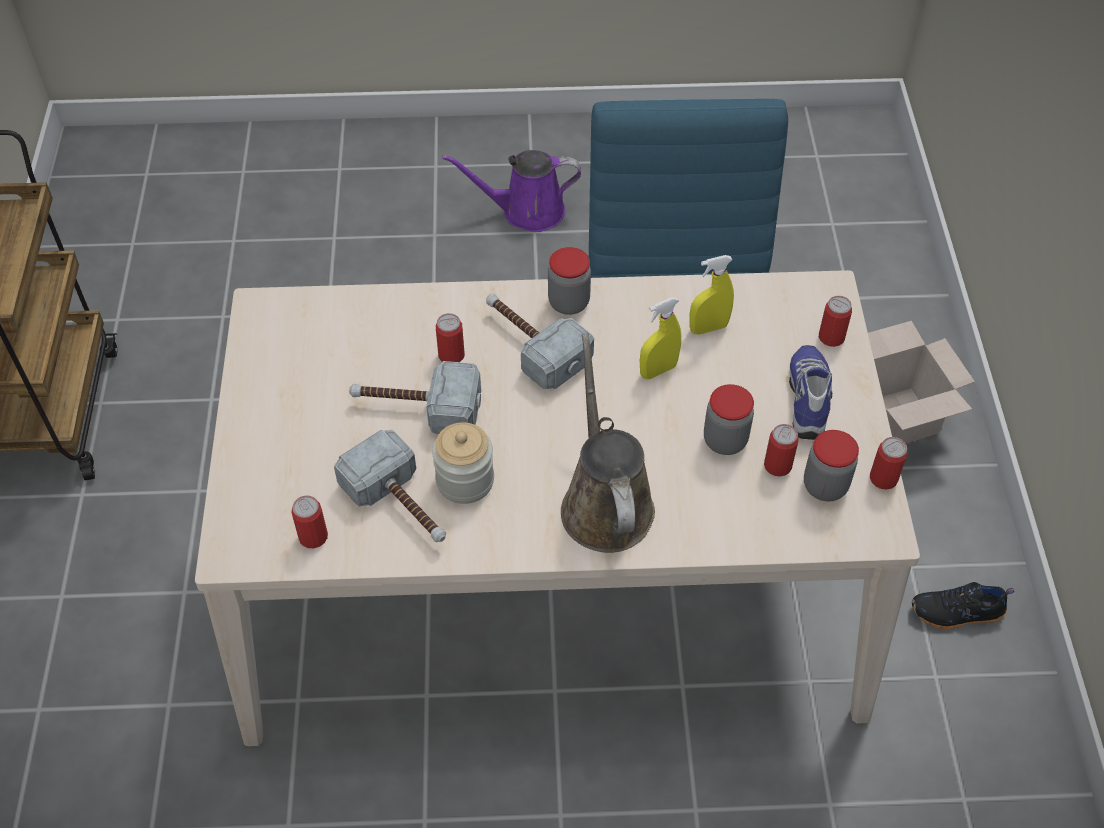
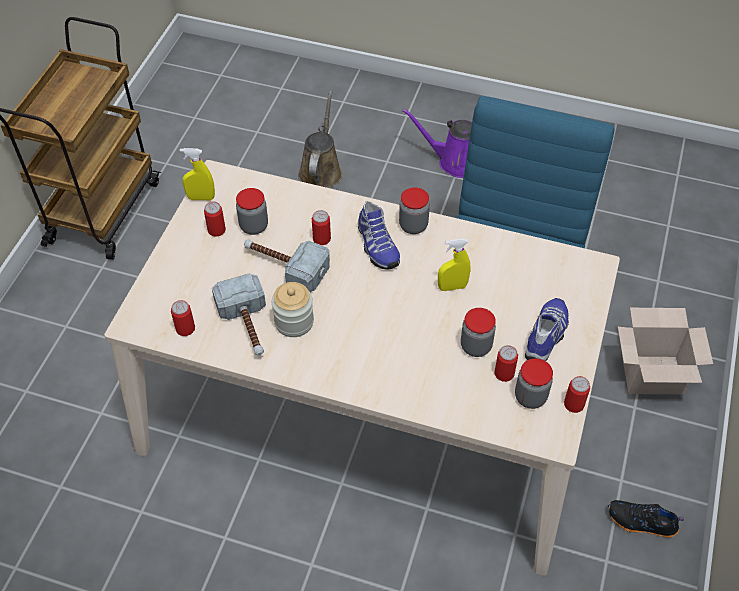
camera: 20 degrees right, 0 degrees up
hammer [486,294,594,389] -> shoe [358,201,400,270]
brown watering can [561,333,655,553] -> brown watering can moved to [298,91,342,188]
yellow spray bottle [689,255,734,335] -> yellow spray bottle moved to [180,148,215,200]
can [819,296,852,347] -> can moved to [204,202,226,237]
none -> jar [236,188,268,235]

